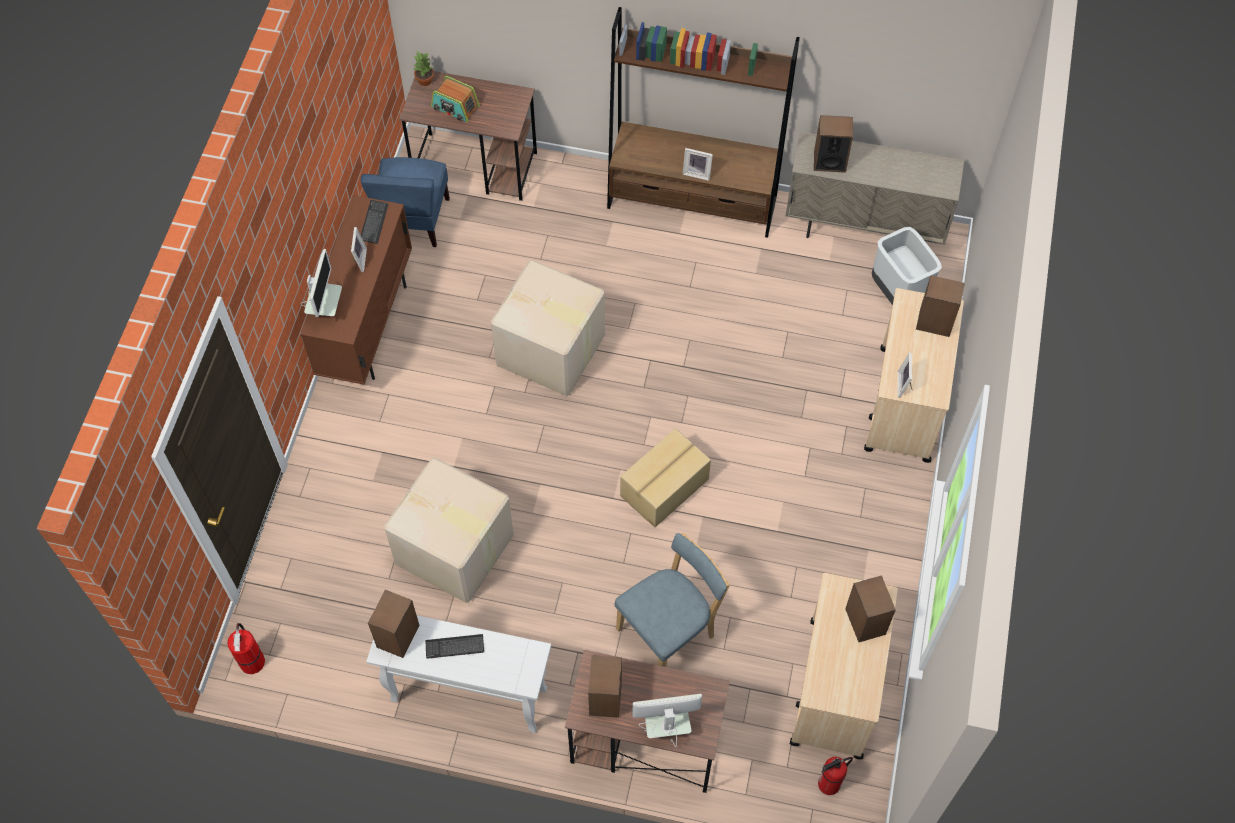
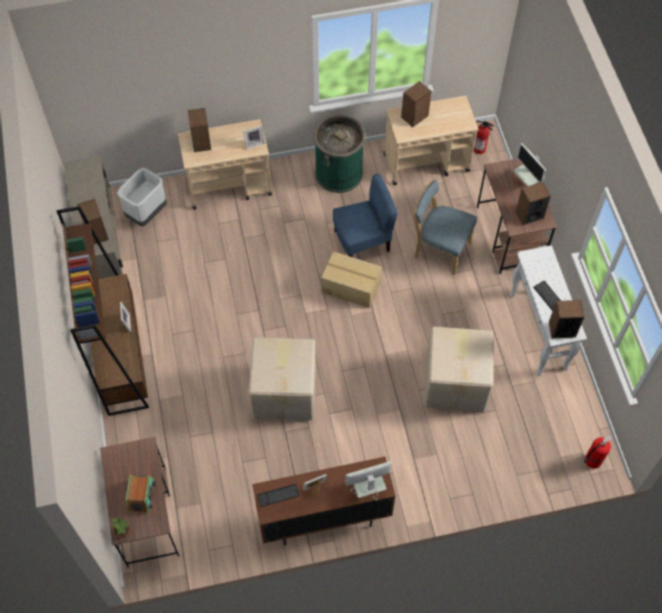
camera: 115 degrees left, 0 degrees up
blue chair [361,157,450,247] -> blue chair moved to [333,174,398,257]
none -> green trash can [313,115,366,193]

